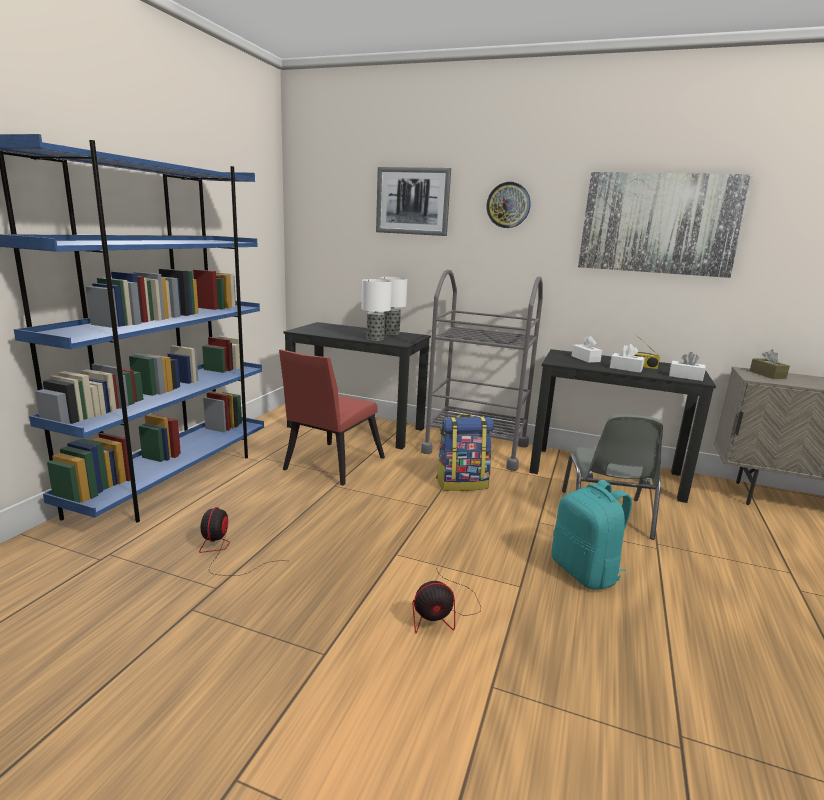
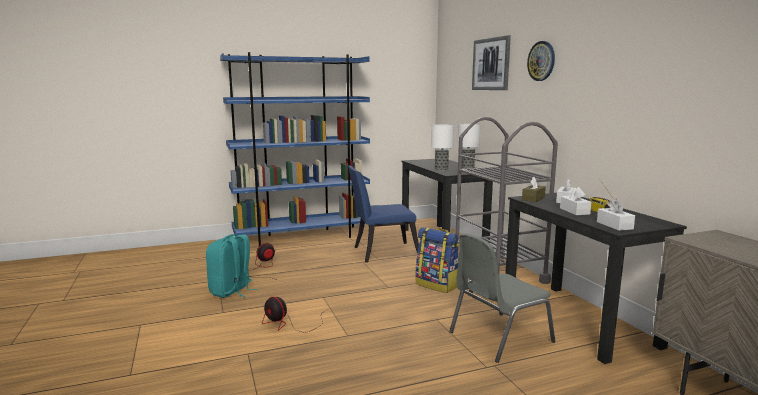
camera: 50 degrees right, 5 degrees down
red chair [279,350,385,486] -> blue chair [348,165,419,263]
turquoise backpack [552,480,632,590] -> turquoise backpack moved to [206,234,257,298]
picture [578,172,754,278] -> none
brown tissue box [750,350,790,379] -> brown tissue box moved to [522,177,546,202]

